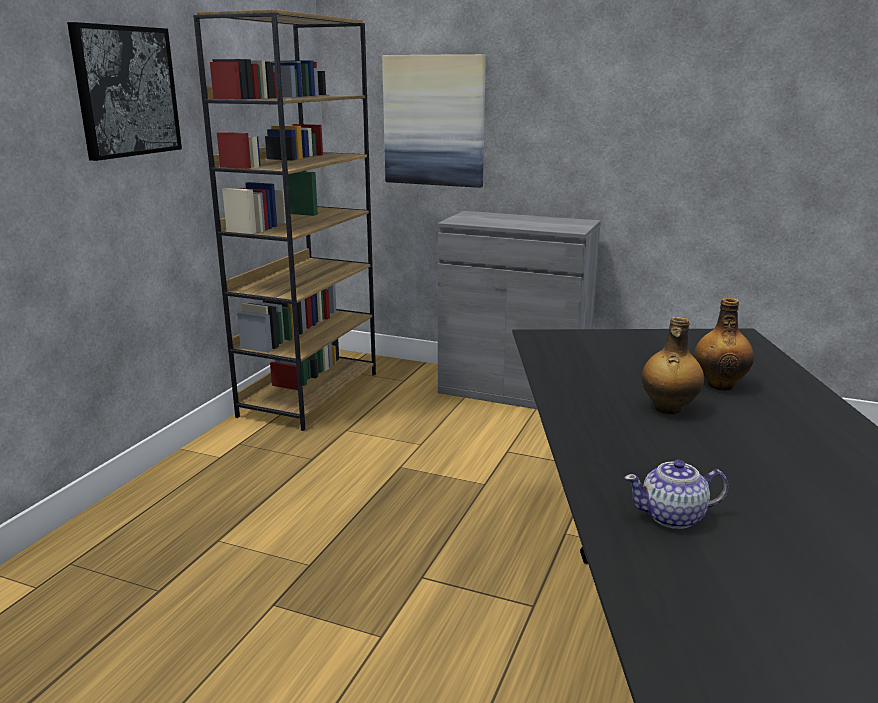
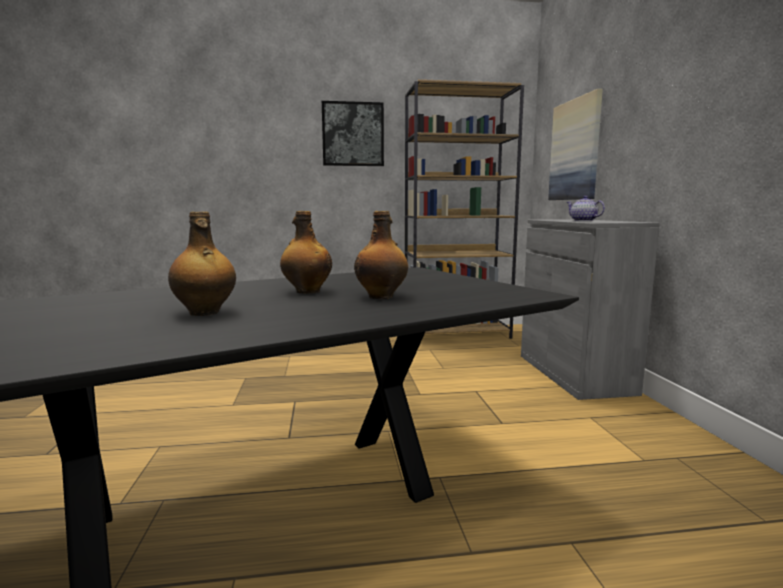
camera: 60 degrees right, 10 degrees down
teapot [624,460,729,529] -> teapot moved to [566,196,605,221]
none -> bottle [168,212,236,316]

